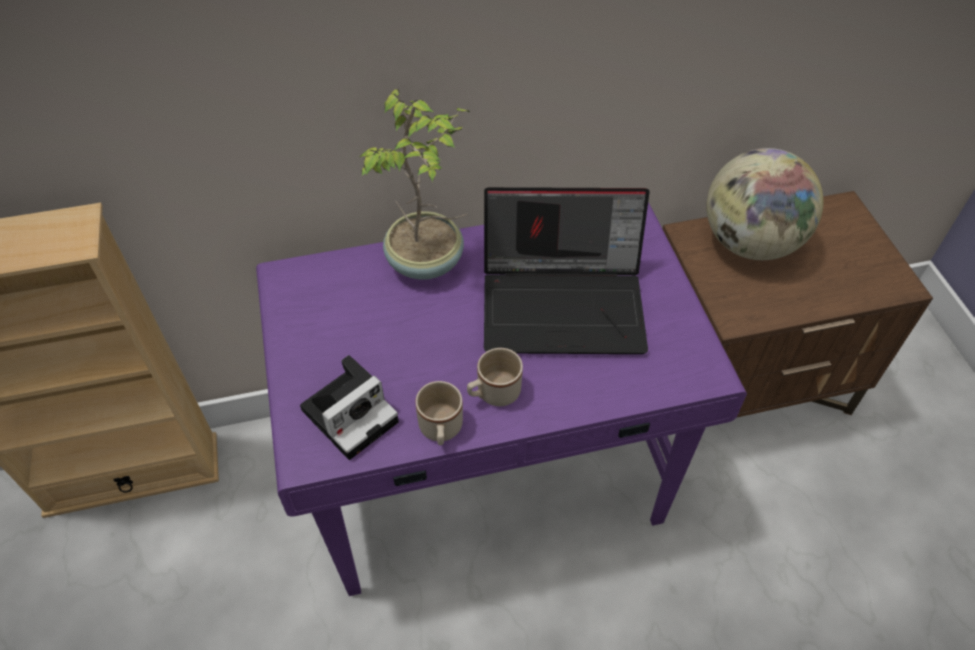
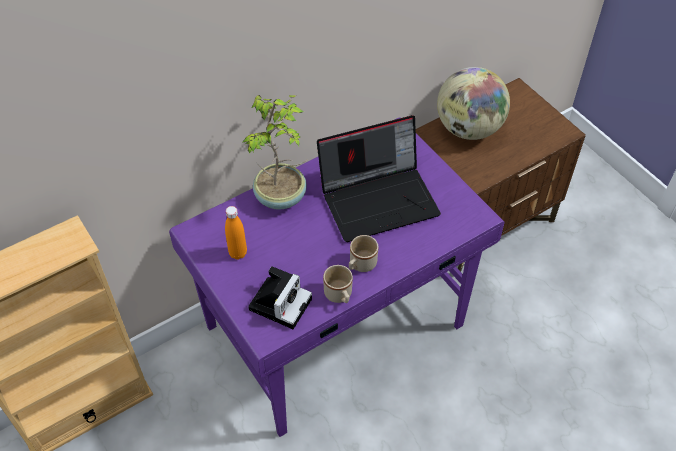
camera: 20 degrees left, 0 degrees up
none -> orange bottle [225,206,247,260]

